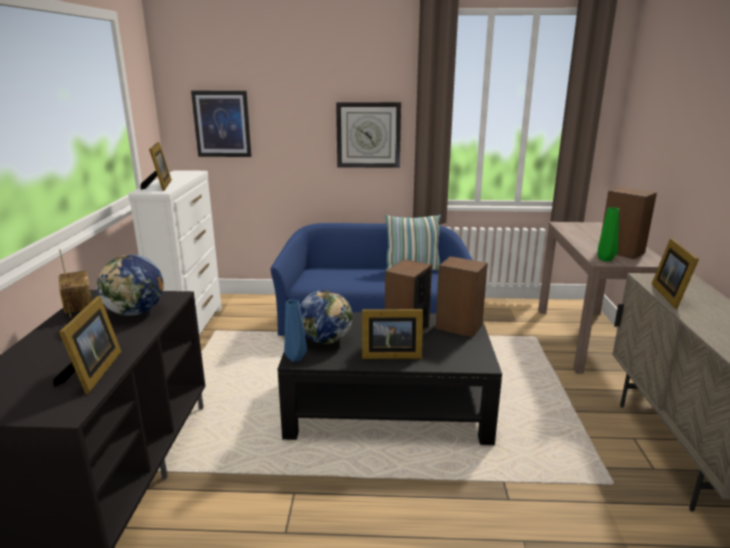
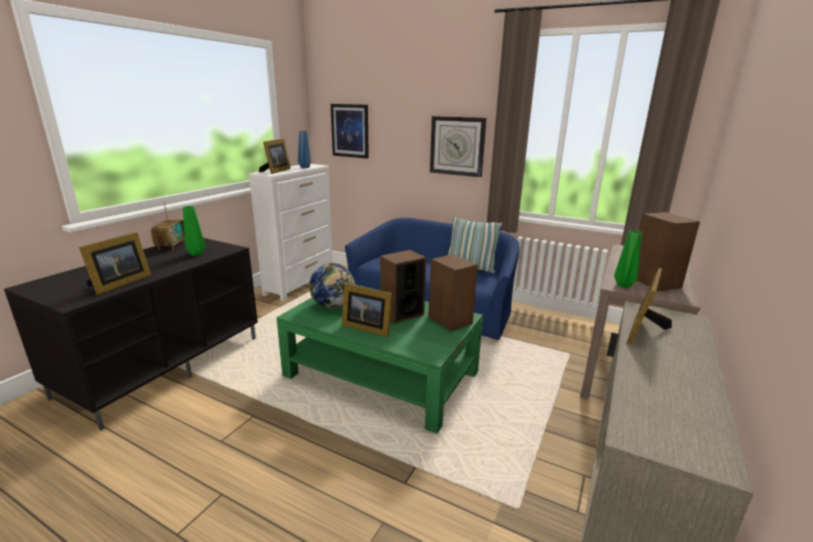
camera: 25 degrees right, 0 degrees up
globe [97,255,164,316] -> green vase [183,206,205,256]
black coffee table [278,312,502,445] -> green coffee table [276,285,483,434]
blue vase [284,299,307,362] -> blue vase moved to [298,131,311,168]

